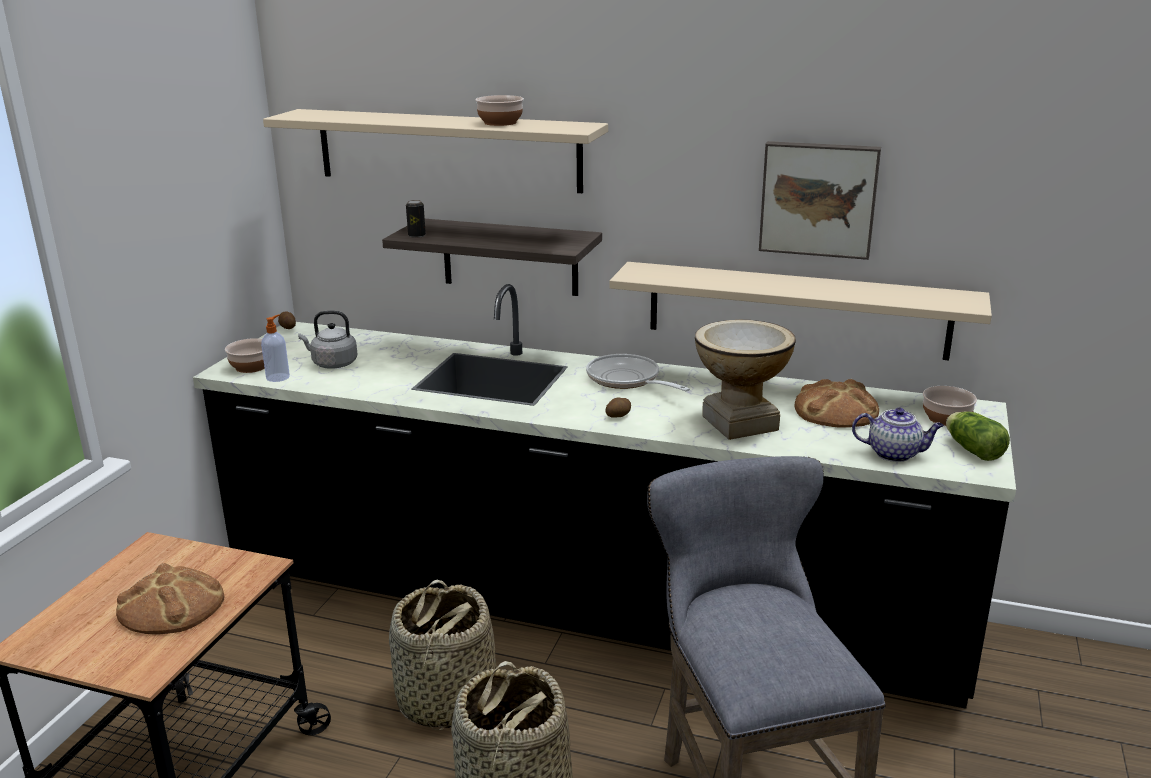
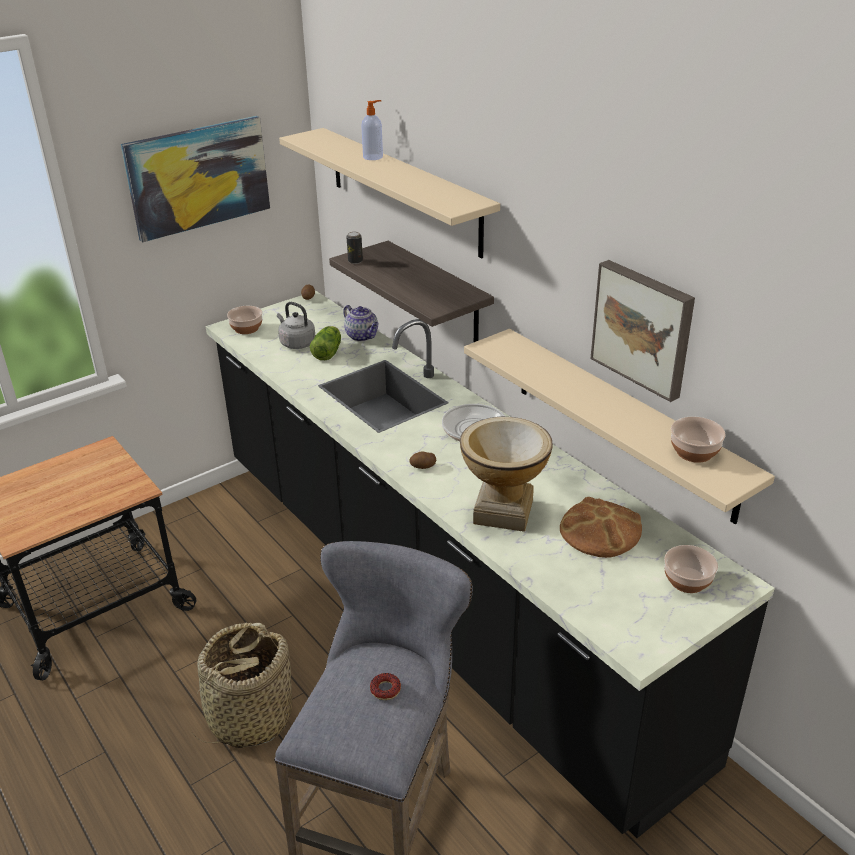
camera: 35 degrees right, 10 degrees up
bread [116,563,225,634] -> none
soap dispenser [261,314,290,382] -> soap dispenser moved to [361,100,383,160]
basket [389,580,497,730] -> none
bowl [475,95,524,126] -> bowl moved to [671,417,726,463]
teapot [852,407,944,462] -> teapot moved to [343,305,379,341]
lettuce [946,411,1010,461] -> lettuce moved to [310,326,341,360]
none -> picture [121,116,270,242]
none -> donut [370,673,401,700]

